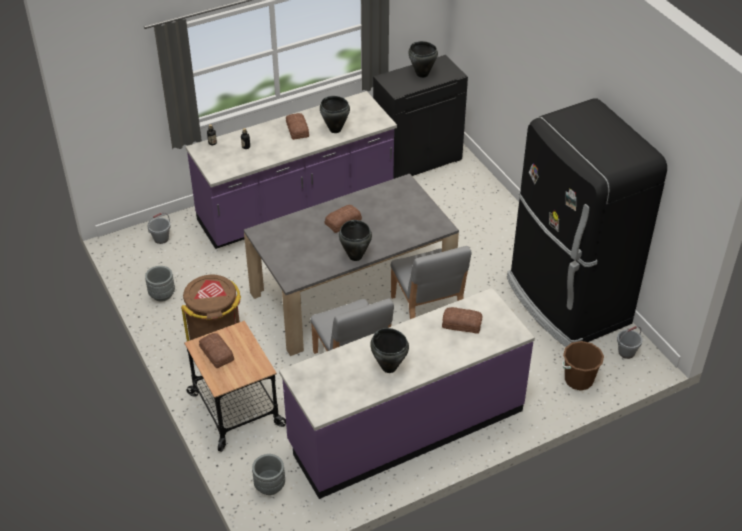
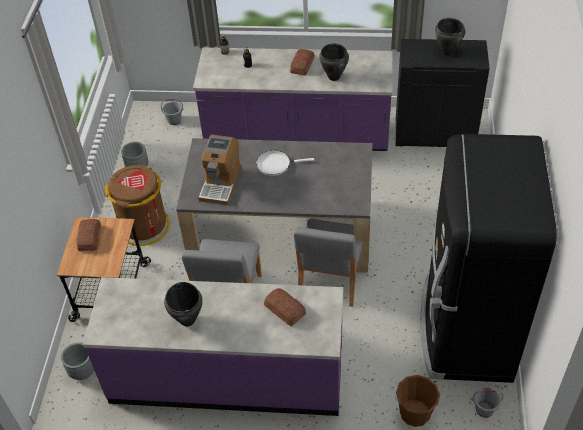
camera: 35 degrees right, 5 degrees up
bread [325,205,362,233] -> white frying pan [256,151,314,176]
black cooking pot [339,220,372,261] -> none
none -> coffee machine [198,135,241,205]

